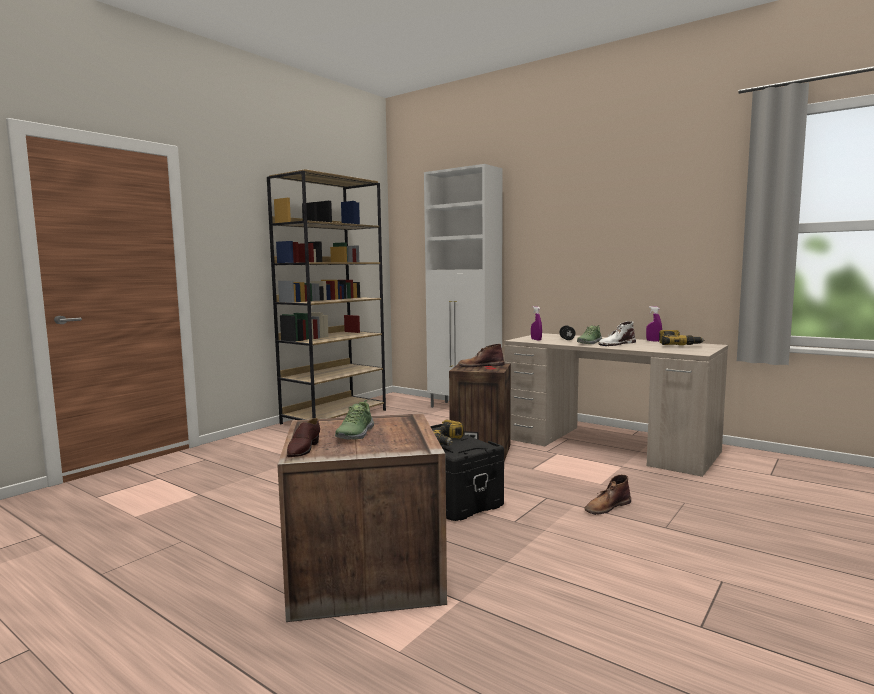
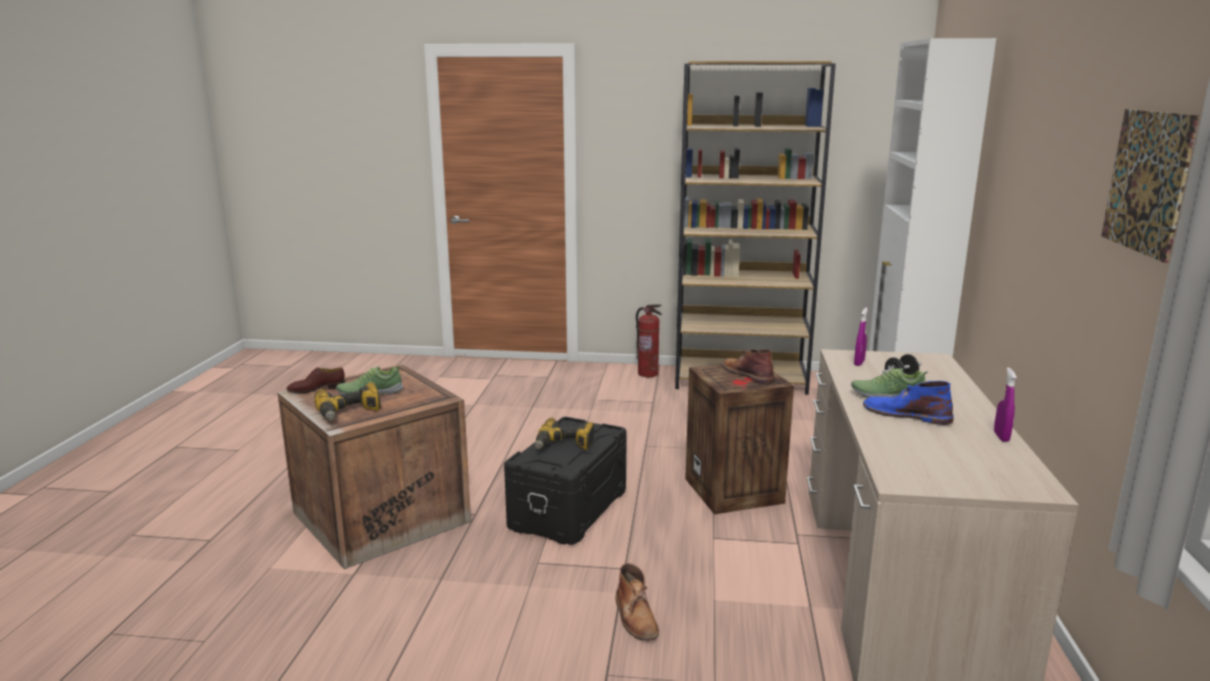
camera: 60 degrees right, 10 degrees up
brown boot [584,475,631,515] -> brown boot turned 135 degrees counterclockwise [616,563,659,641]
white boot [598,321,636,346] -> blue boot [863,381,953,425]
power drill [659,330,704,345] -> power drill moved to [314,382,381,421]
none -> fire extinguisher [636,304,662,377]
none -> picture [1101,109,1200,263]

